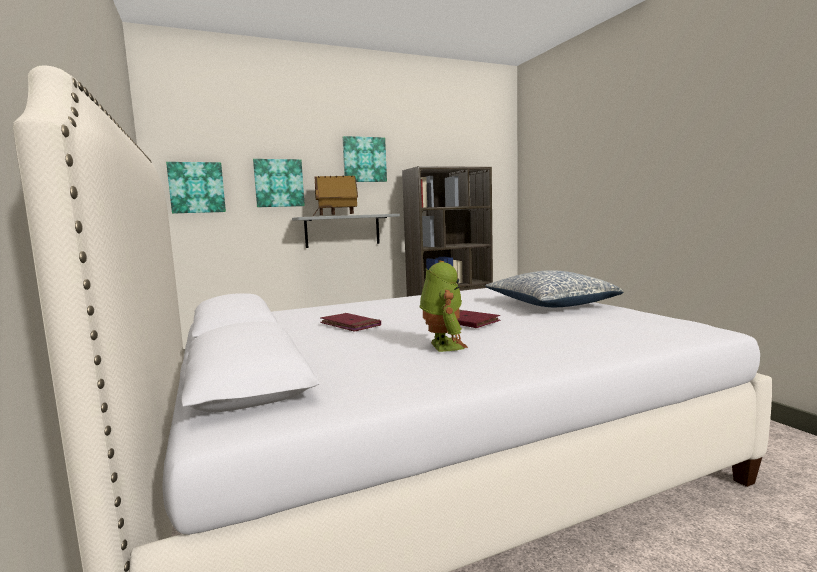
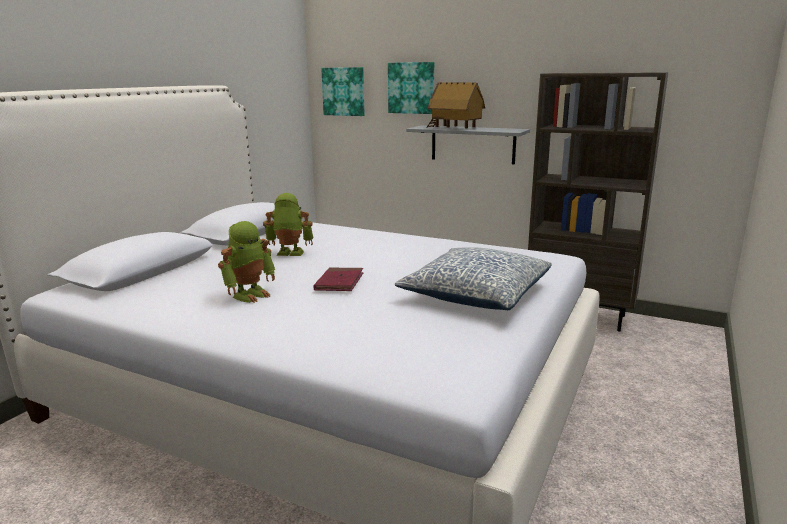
camera: 50 degrees right, 10 degrees up
red book [320,313,381,332] -> toy robot [263,193,313,256]
picture [342,136,387,182] -> none

